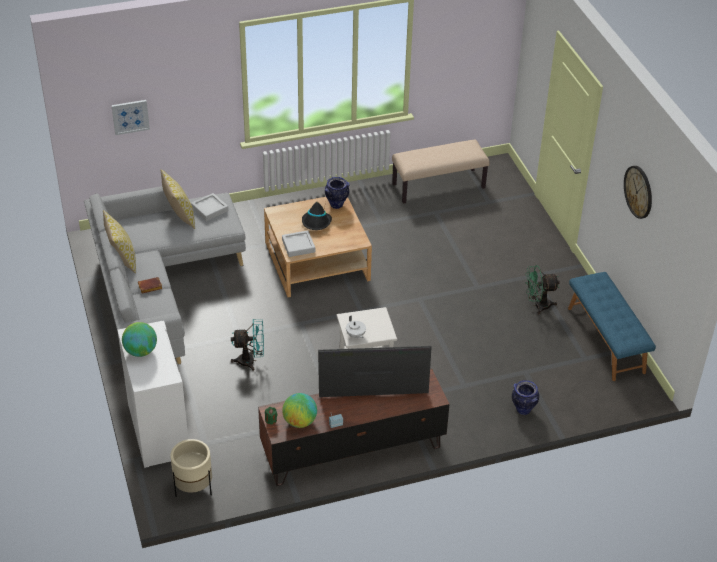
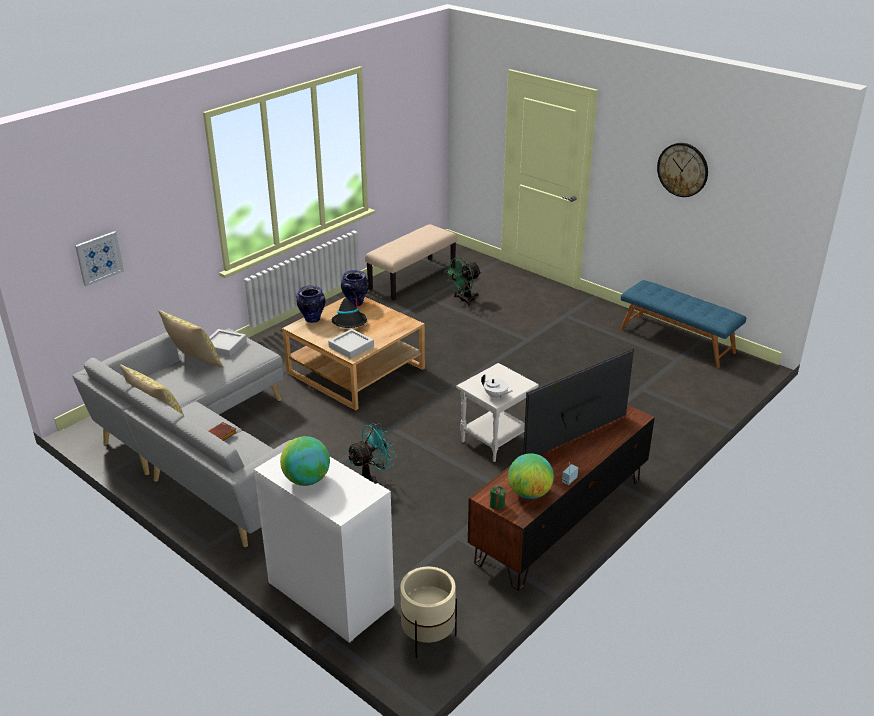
camera: 30 degrees left, 10 degrees down
vase [512,380,539,415] -> vase moved to [295,285,325,323]
green fan [526,265,560,314] -> green fan moved to [444,257,481,306]

